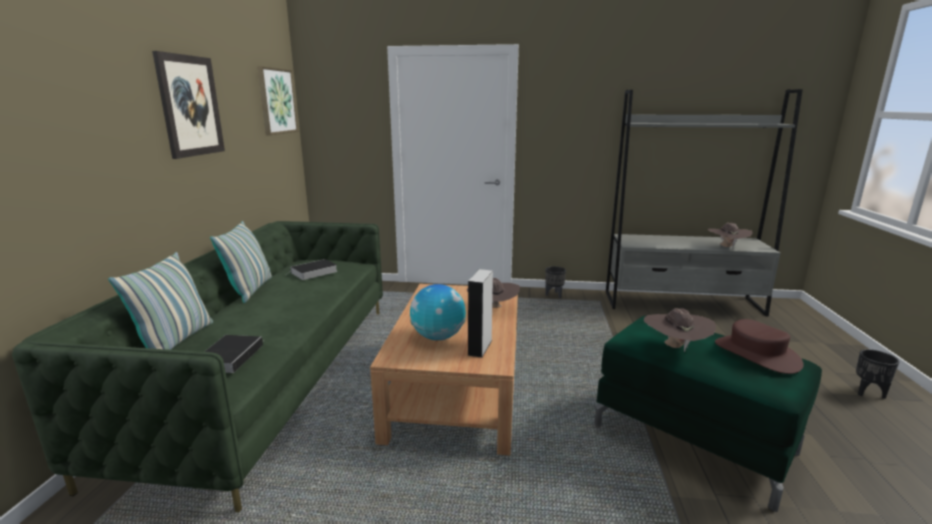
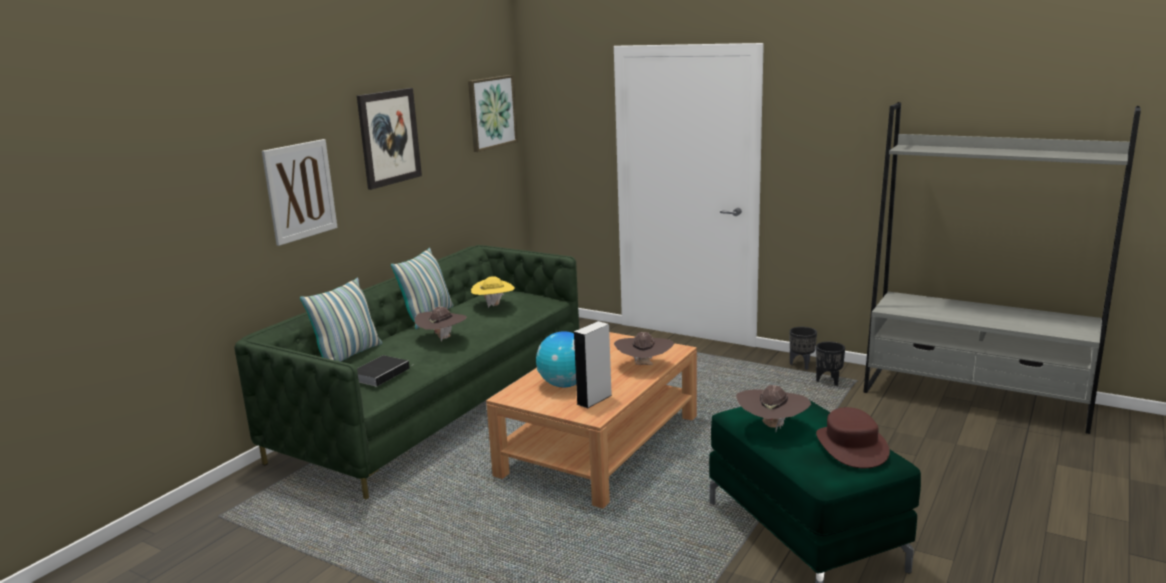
camera: 25 degrees right, 0 degrees up
book [286,259,338,280] -> yellow hat [471,276,515,308]
brown hat [708,223,753,249] -> brown hat moved to [415,307,467,342]
black planter [856,349,899,399] -> black planter moved to [816,342,845,386]
none -> picture [262,139,338,246]

